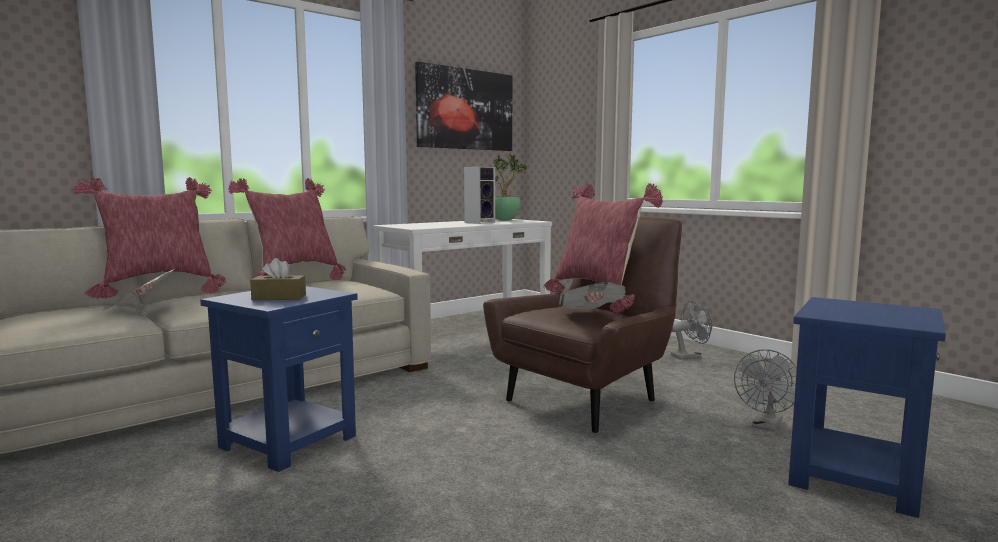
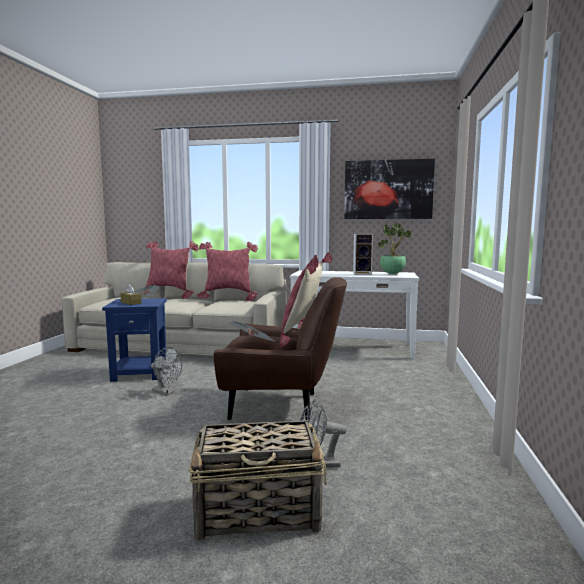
camera: 50 degrees right, 0 degrees up
grey fan [671,300,712,359] -> grey fan moved to [151,347,182,395]
blue side table [788,297,946,518] -> basket [189,420,326,541]

